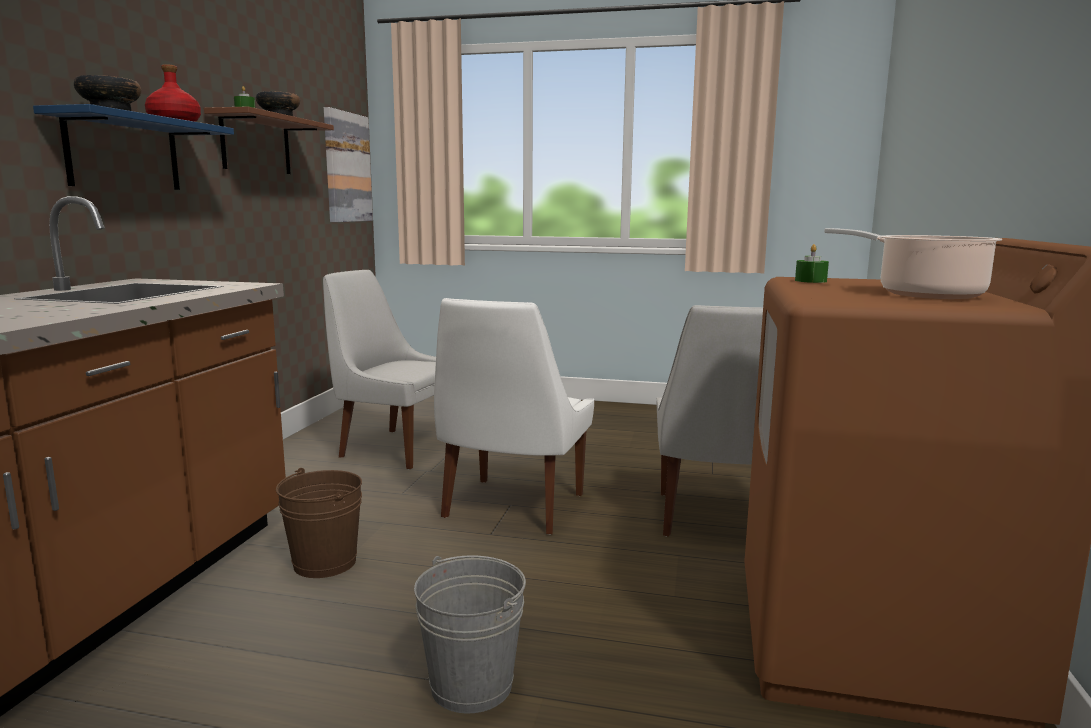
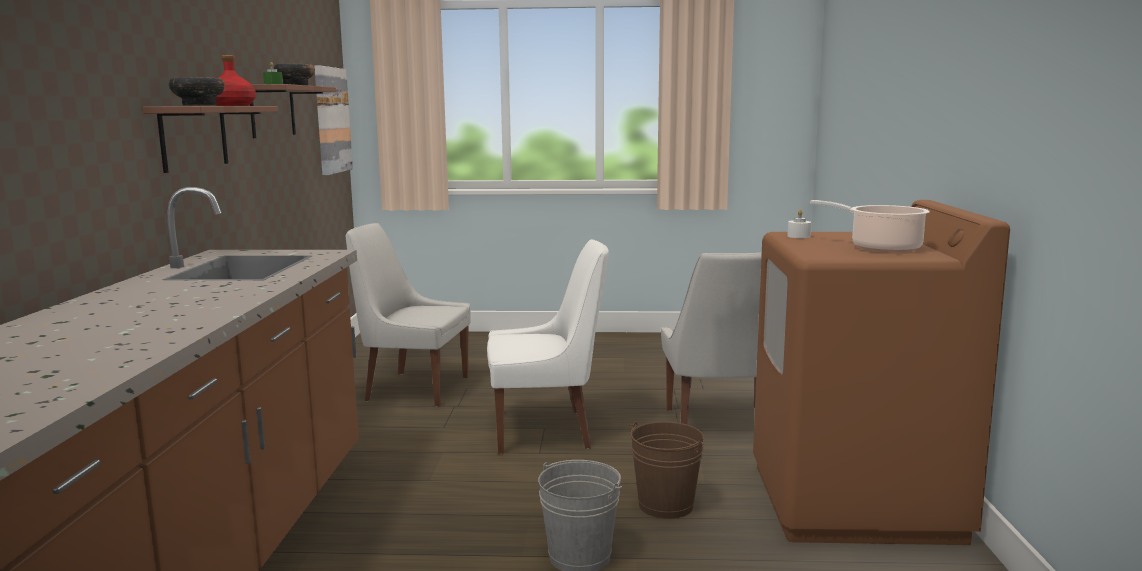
camera: 10 degrees left, 0 degrees up
blue shelf [33,104,234,190] -> brown shelf [143,106,278,173]
brown bucket [276,468,362,578] -> brown bucket moved to [630,422,704,519]
white chair [434,298,594,535] -> white chair turned 105 degrees counterclockwise [487,239,609,454]
green candle [795,244,829,283] -> white candle [787,210,811,238]

